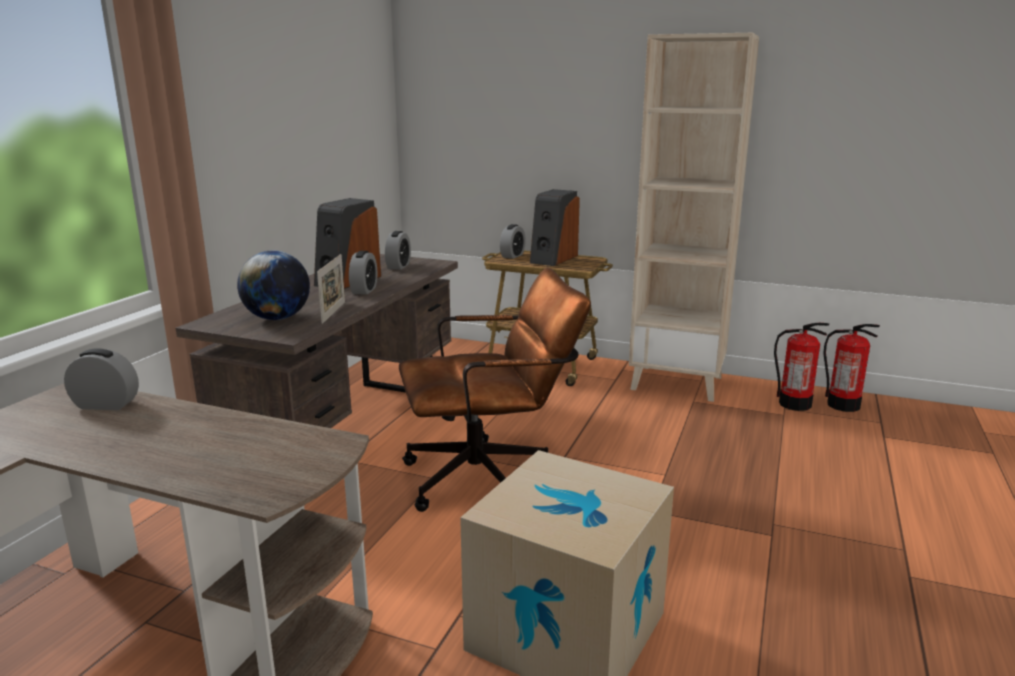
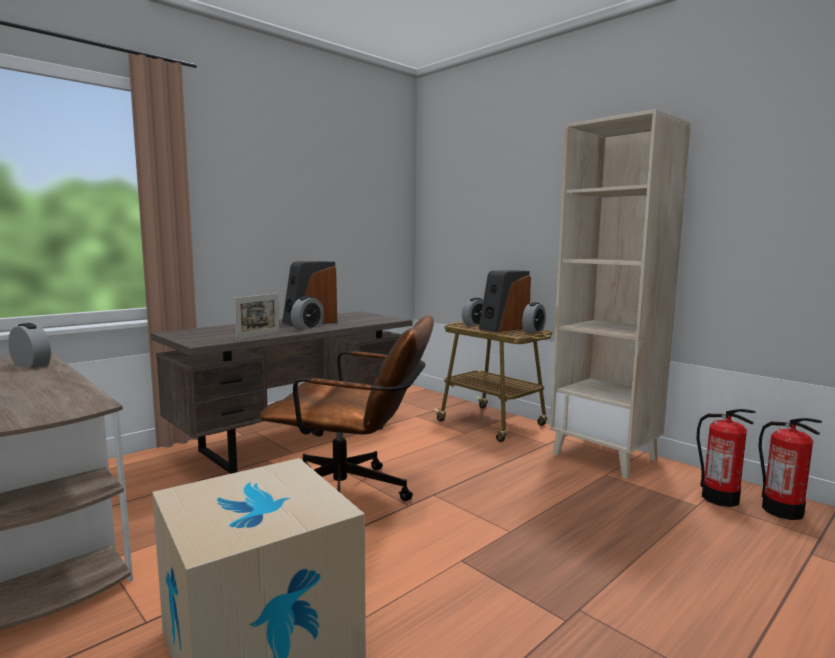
camera: 25 degrees right, 10 degrees down
globe [237,250,310,320] -> none
alarm clock [385,231,411,270] -> alarm clock moved to [522,302,546,333]

